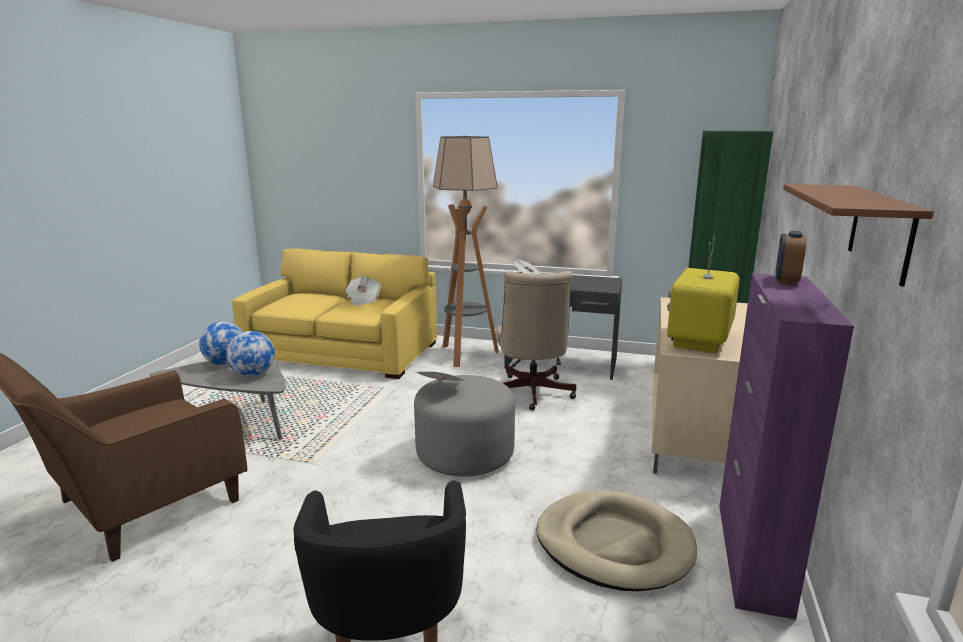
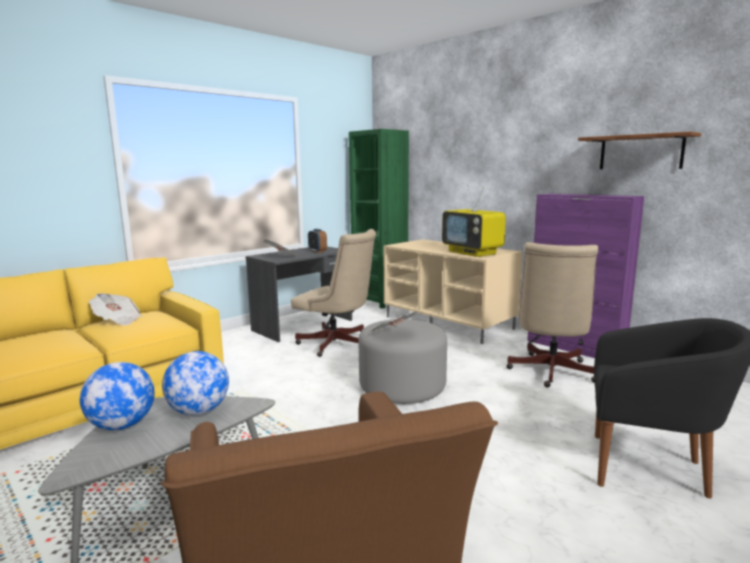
camera: 60 degrees left, 5 degrees down
floor lamp [433,136,499,367] -> none
beige dog bed [536,490,697,591] -> beige office chair [506,242,598,387]
alarm clock [775,231,807,284] -> alarm clock moved to [308,229,327,253]

